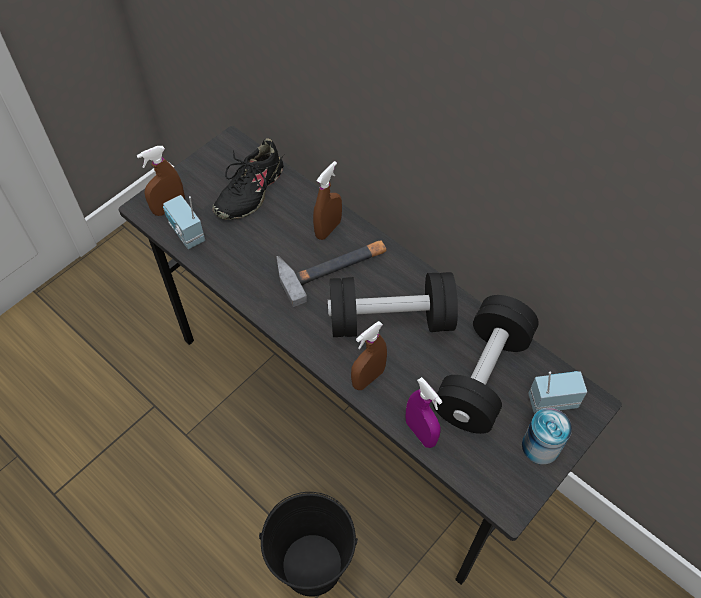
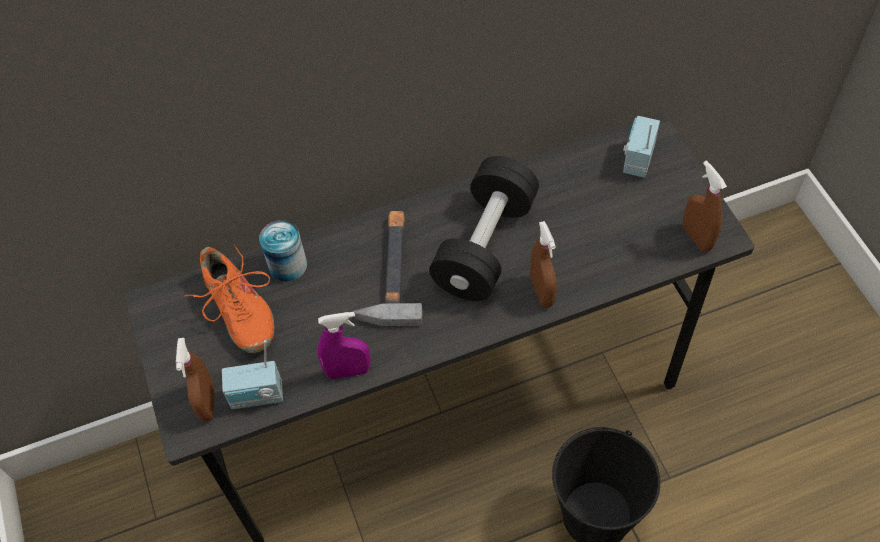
camera: 60 degrees left, 0 degrees up
black shoe [213,138,284,220] -> orange shoe [184,244,274,353]
brown spray bottle [313,161,342,240] -> brown spray bottle moved to [683,161,727,252]
purple spray bottle [405,377,442,448] -> purple spray bottle moved to [317,312,371,379]
black dumbbell [433,295,539,434] -> none
can [522,408,572,465] -> can moved to [259,220,307,282]

